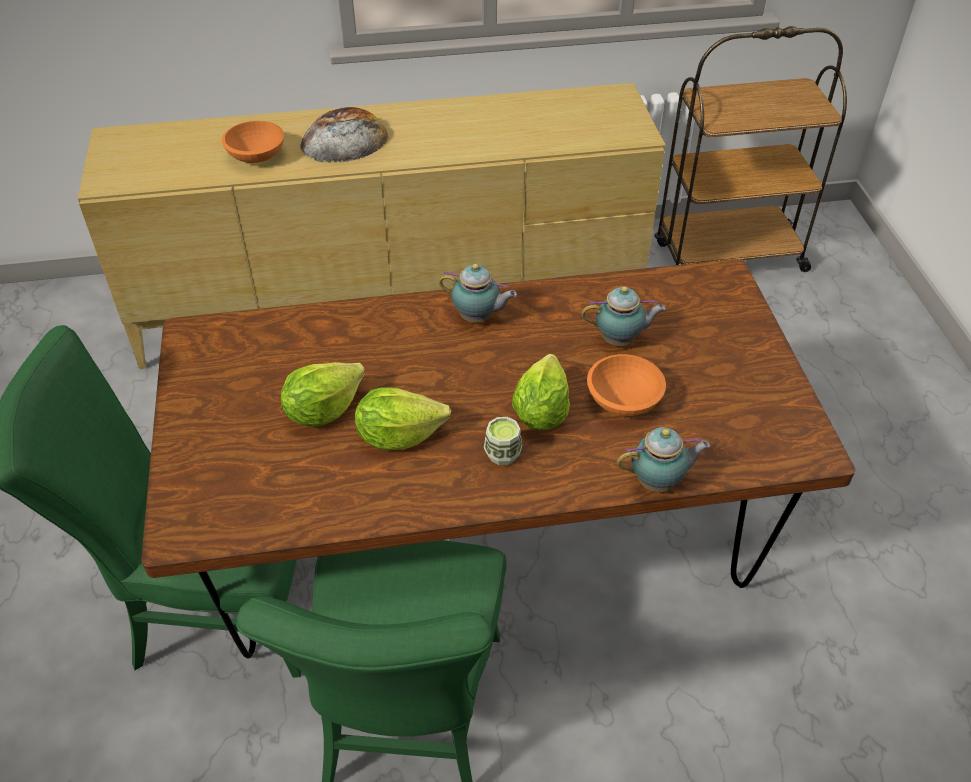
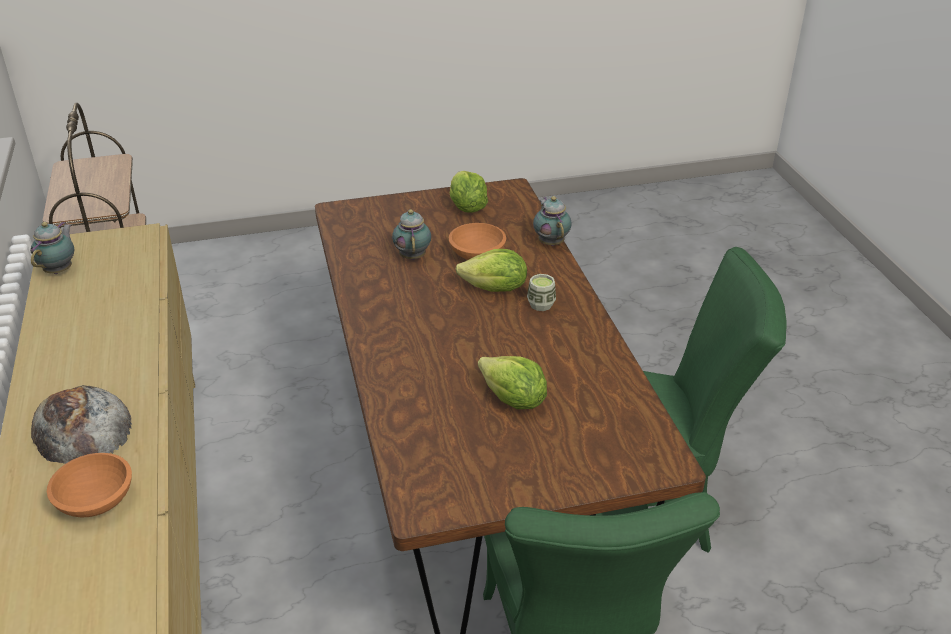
camera: 95 degrees left, 10 degrees down
lettuce [355,387,451,450] -> lettuce moved to [450,171,488,213]
teapot [439,263,517,323] -> teapot moved to [30,222,74,274]

